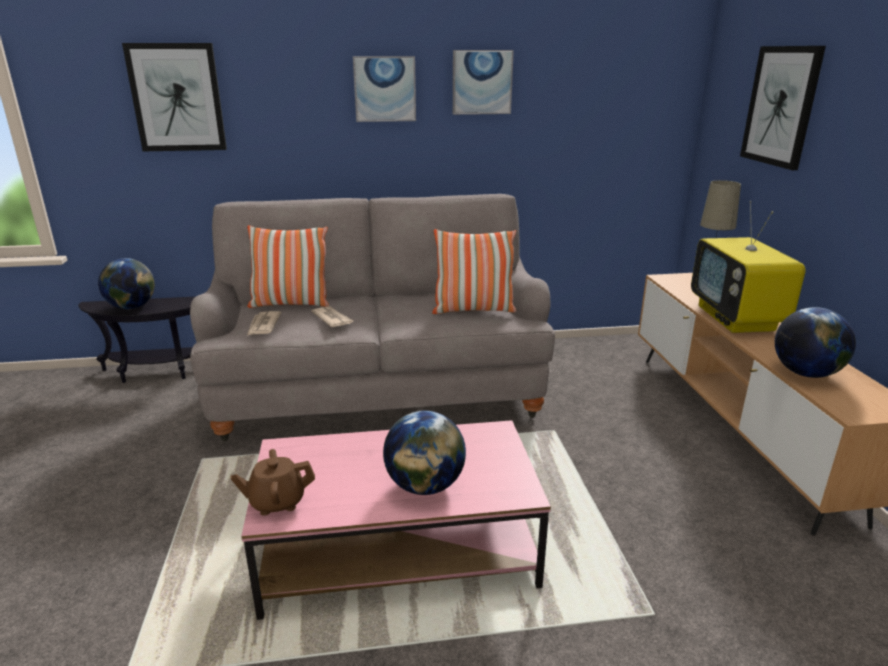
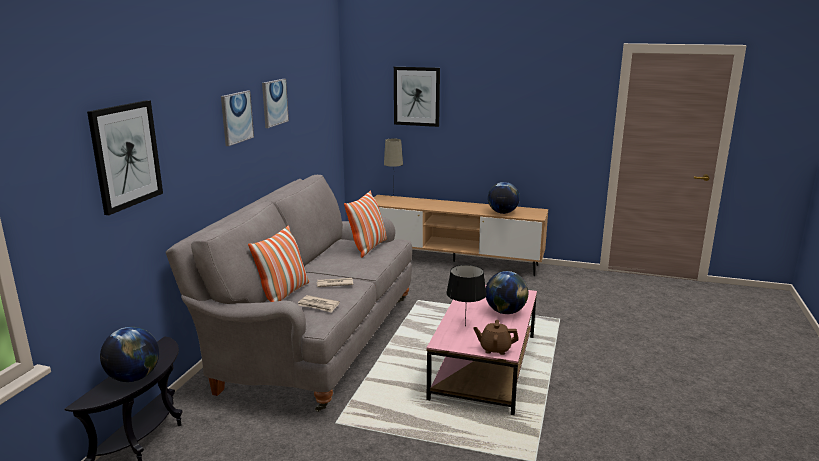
camera: 65 degrees left, 5 degrees down
brown teapot [231,449,315,516] -> brown teapot turned 90 degrees clockwise [473,320,519,355]
television [691,201,806,333] -> none
none -> black table lamp [446,265,487,326]

